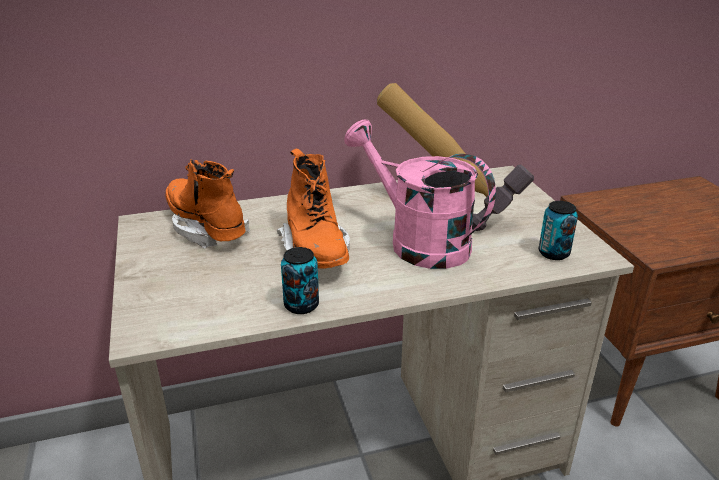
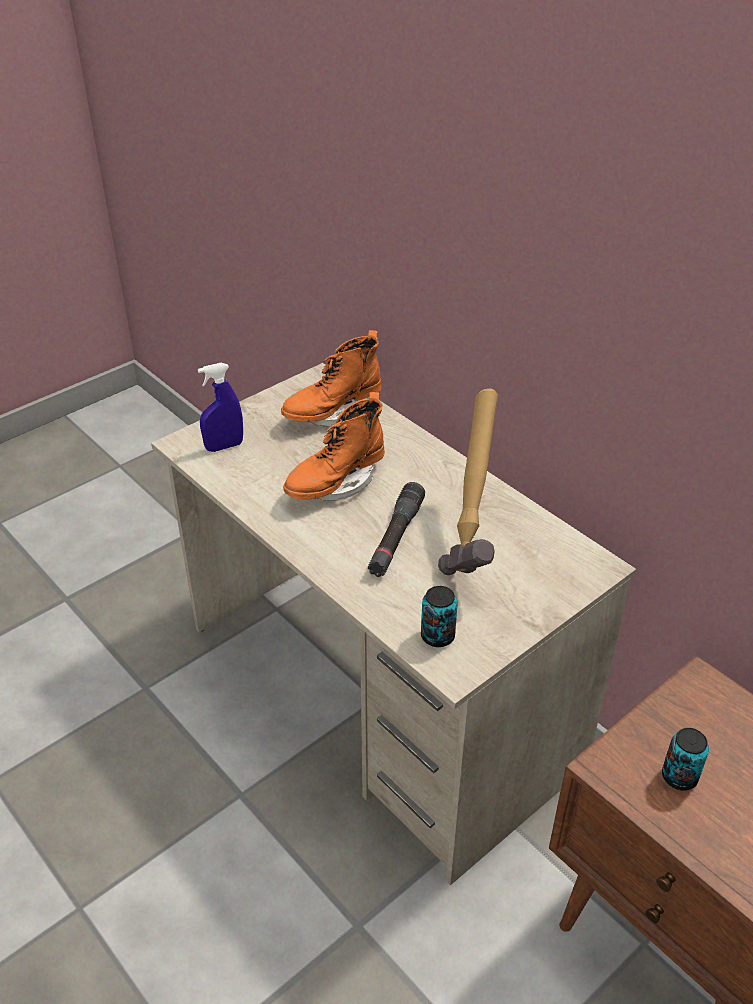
camera: 65 degrees right, 10 degrees up
orange boot [165,159,250,248] -> orange boot turned 150 degrees counterclockwise [281,330,381,427]
can [281,247,319,314] -> can moved to [662,728,709,791]
pink watering can [344,119,496,269] -> black flashlight [368,482,425,577]
none -> blue spray bottle [198,363,243,452]

